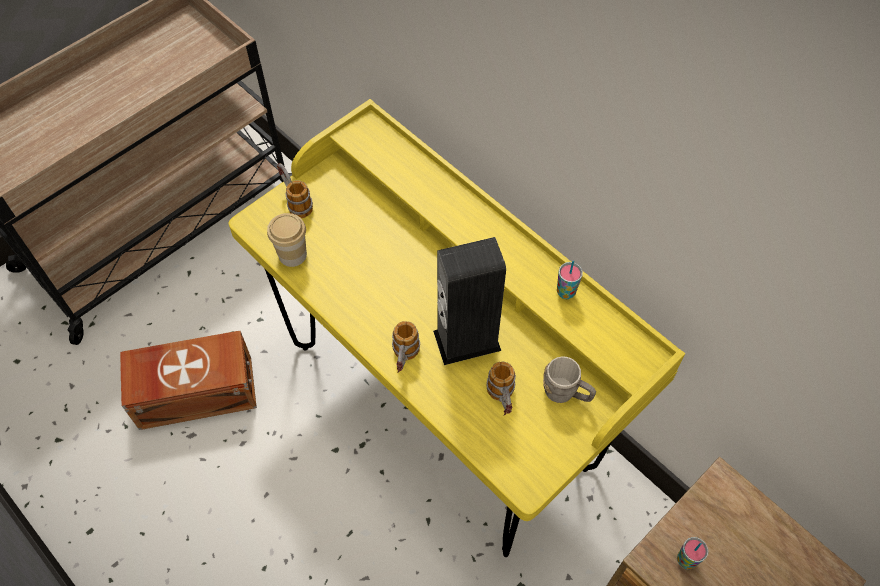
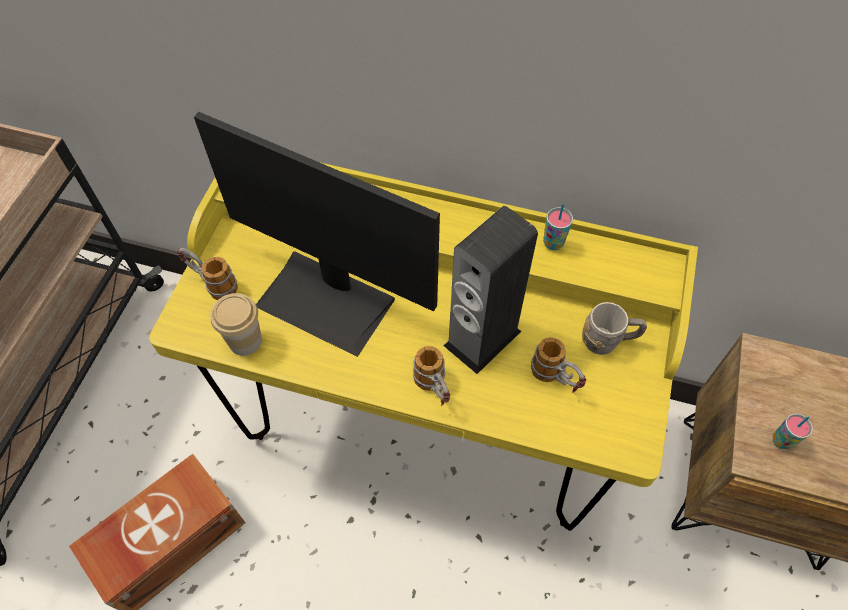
camera: 30 degrees left, 0 degrees up
none -> monitor [194,112,440,357]

